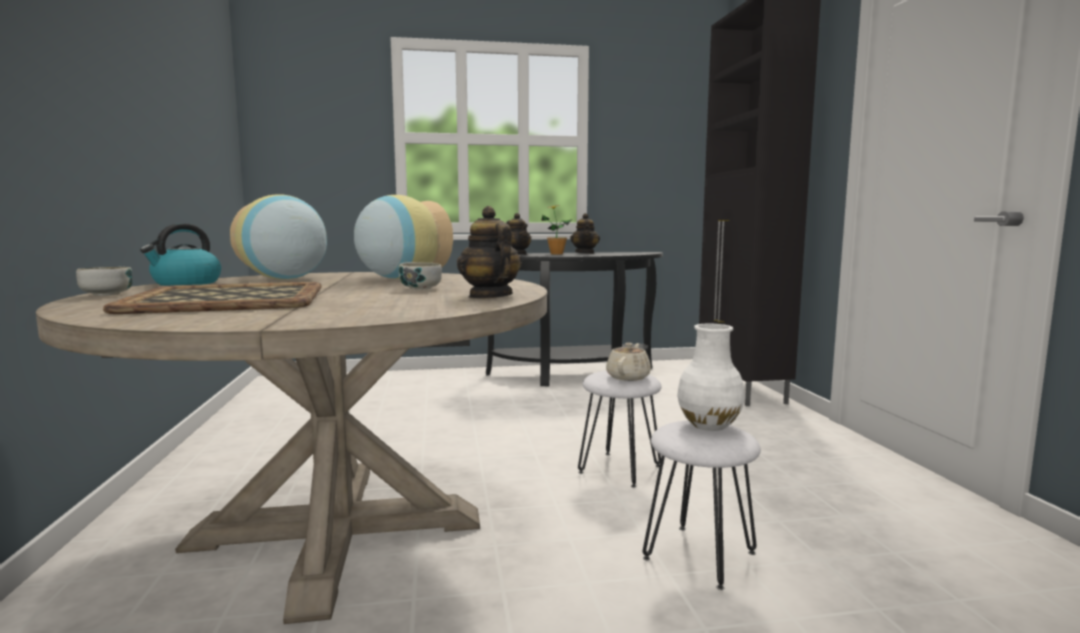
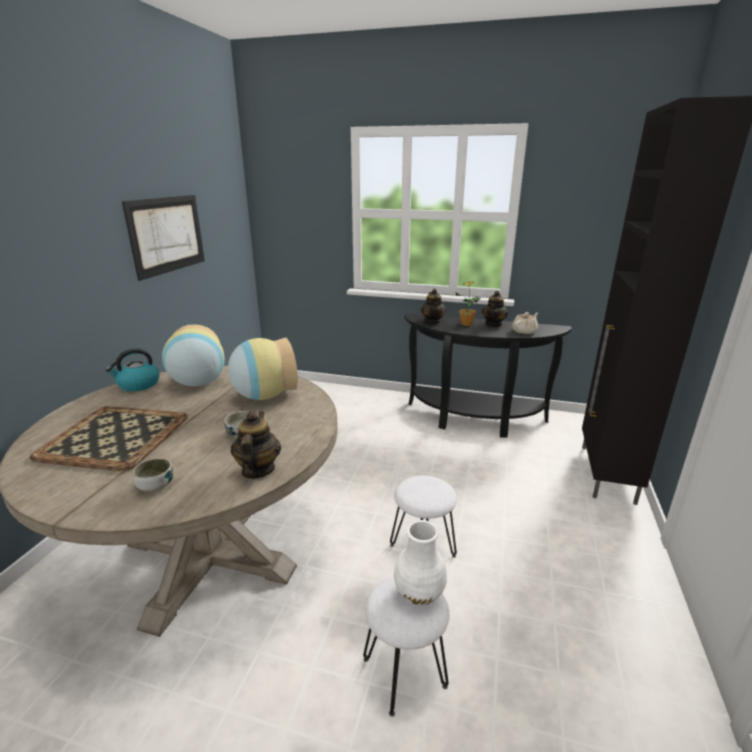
camera: 25 degrees right, 15 degrees up
bowl [76,267,133,296] -> bowl moved to [132,458,173,491]
beige teapot [606,343,651,381] -> beige teapot moved to [512,312,538,334]
none -> picture [122,195,205,281]

